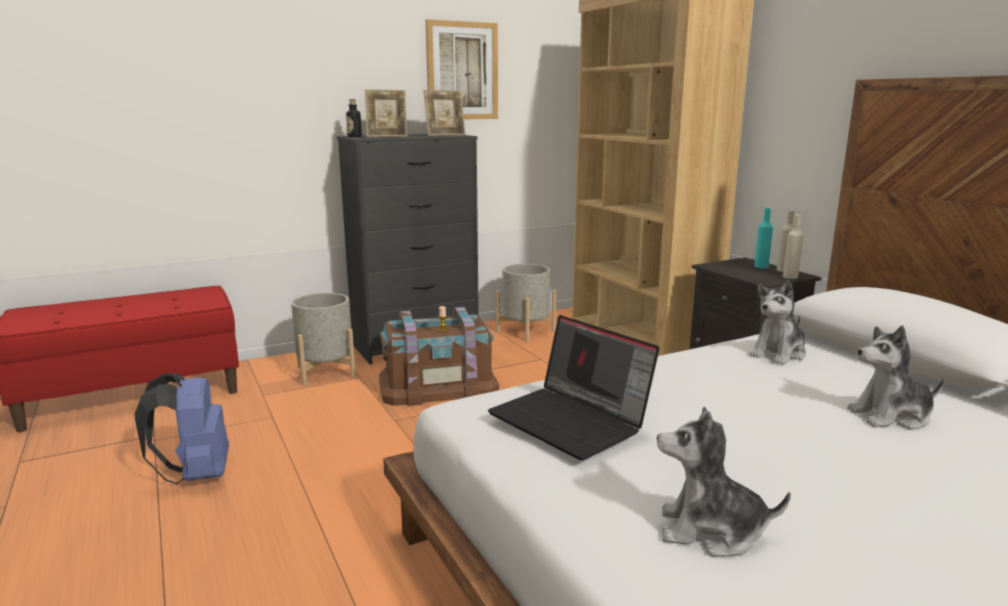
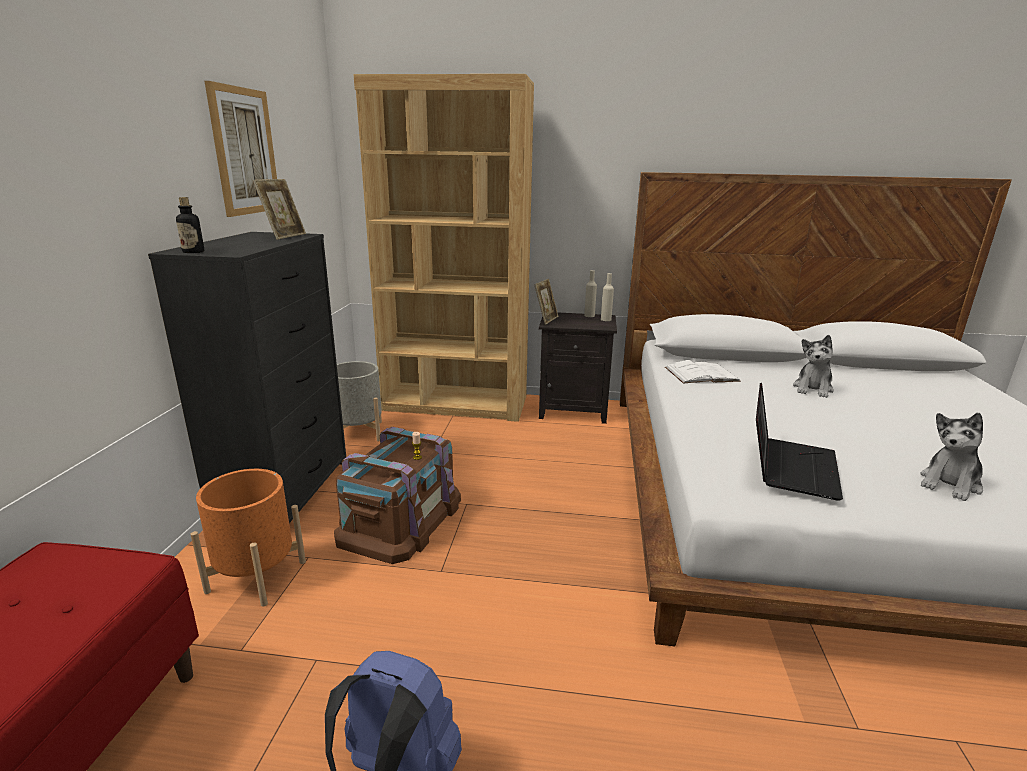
camera: 55 degrees left, 5 degrees up
grey planter [291,293,356,386] -> orange planter [190,469,306,607]
picture frame [365,89,407,137] -> picture frame moved to [535,279,558,325]
laptop [488,315,659,460] -> laptop turned 60 degrees counterclockwise [756,383,843,501]
plush toy [749,280,806,365] -> white book [665,360,741,384]
turquoise bottle [754,208,773,268] -> none

